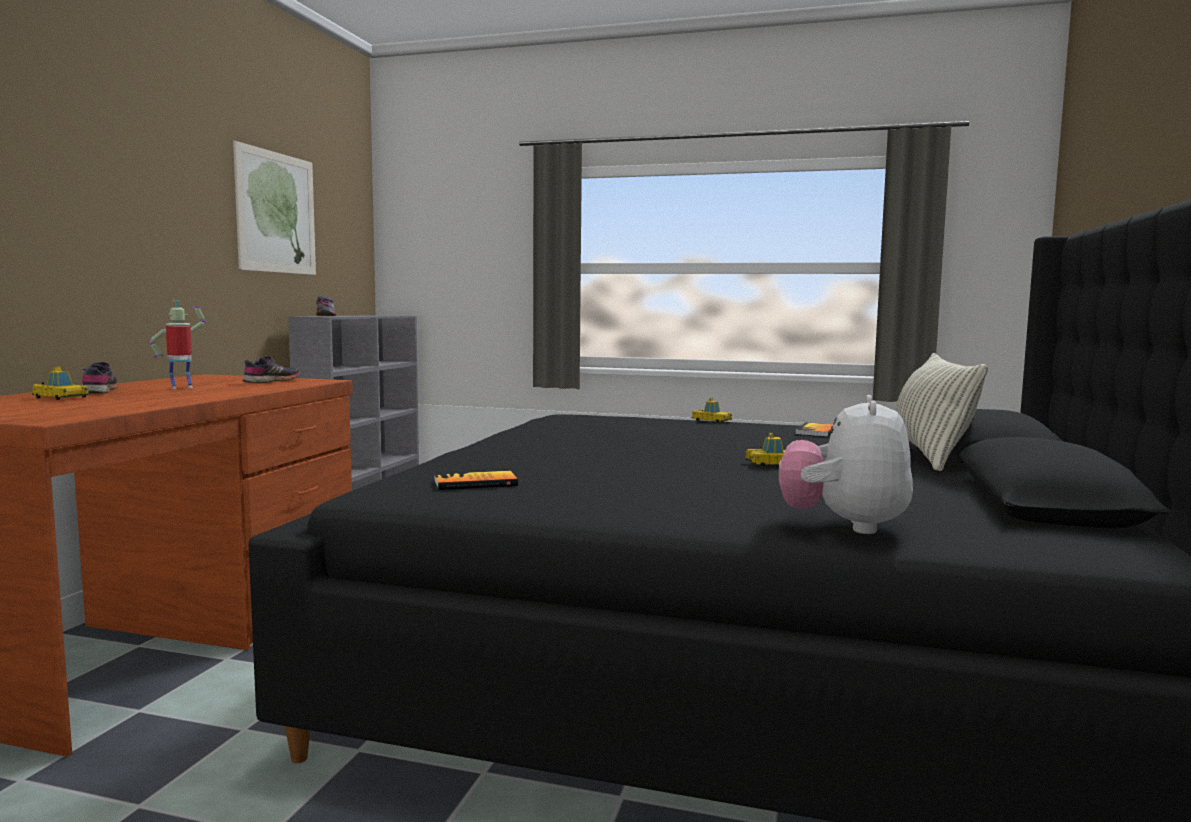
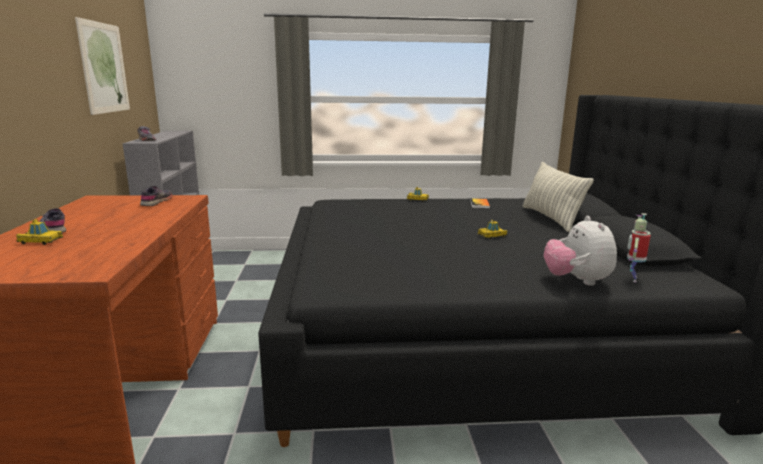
camera: 20 degrees left, 10 degrees up
toy robot [149,300,205,389] -> toy robot moved to [627,213,651,282]
book [434,470,518,490] -> none

